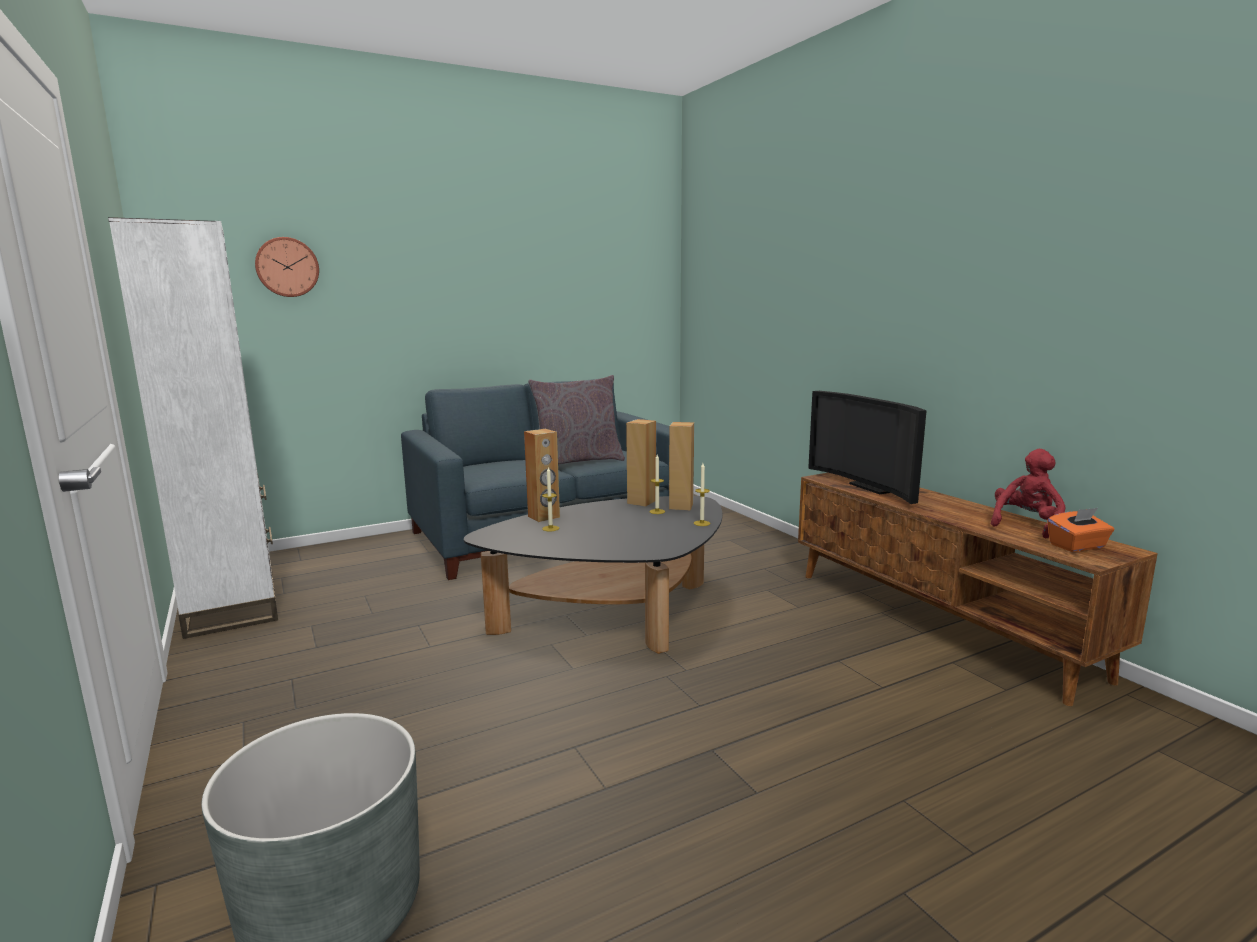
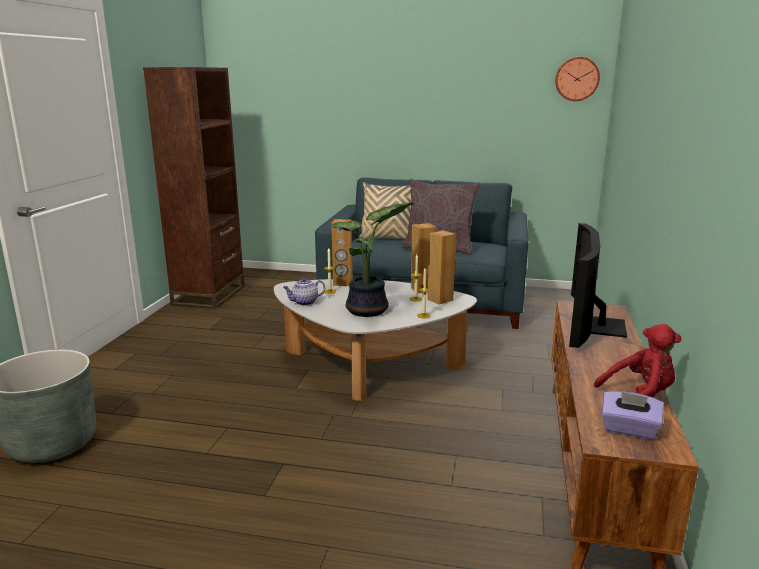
camera: 40 degrees right, 5 degrees up
white bookcase [108,217,278,639] -> brown bookcase [143,67,245,309]
wall clock [255,237,319,297] -> wall clock moved to [555,57,600,101]
black coffee table [464,496,722,654] -> white coffee table [274,279,477,401]
orange tissue box [1047,508,1114,552] -> purple tissue box [602,391,663,440]
none -> teapot [283,278,325,306]
none -> potted plant [329,202,415,317]
none -> beige pillow [359,182,411,239]

